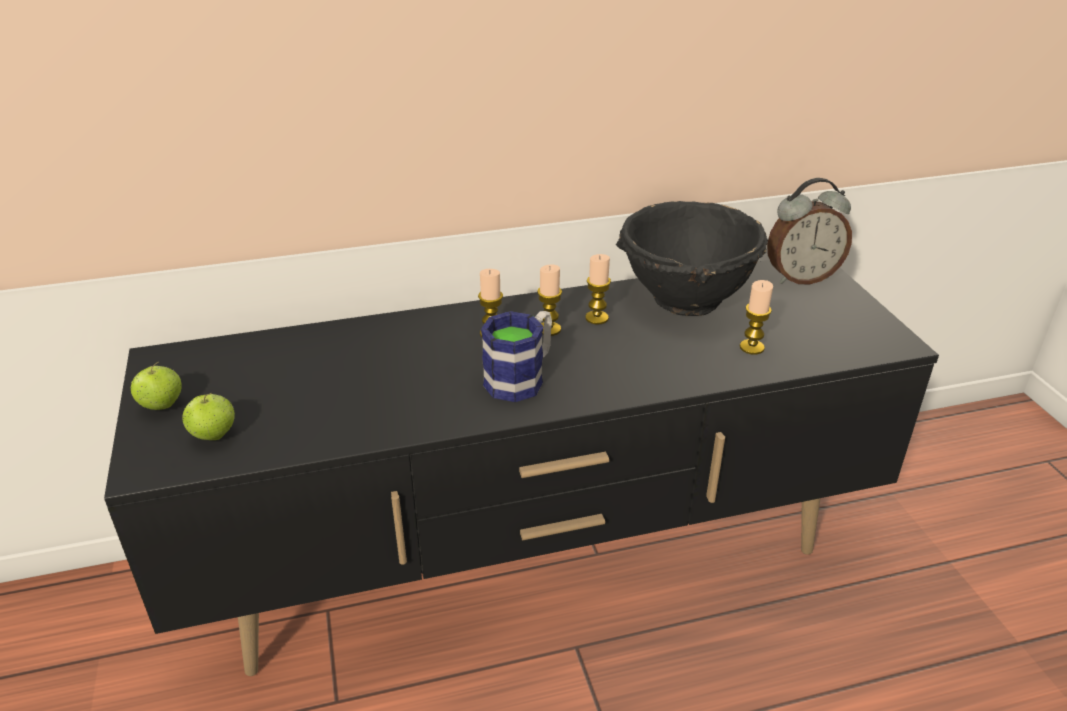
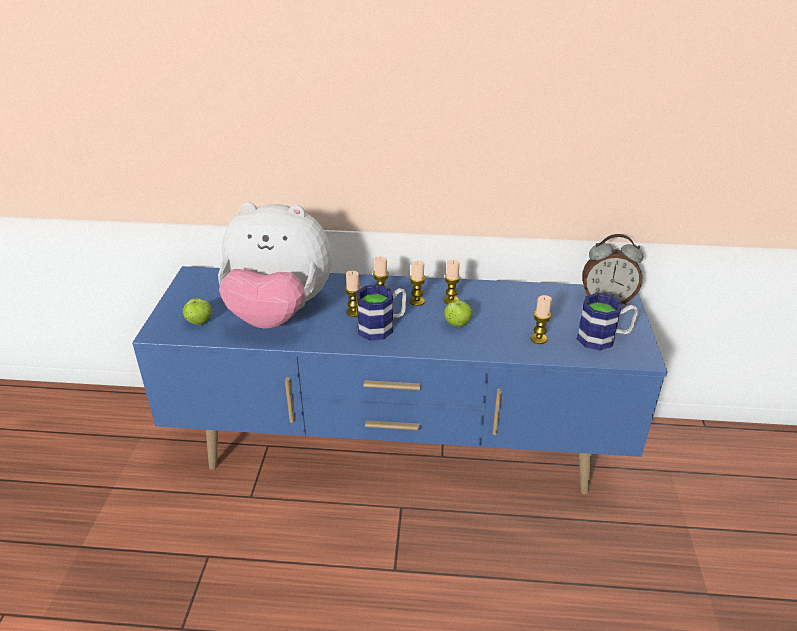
camera: 20 degrees right, 0 degrees up
black tv stand [104,260,939,676] -> blue tv stand [132,266,668,495]
apple [131,361,182,410] -> apple moved to [444,299,472,327]
black bowl [616,201,768,316] -> none
none -> plush toy [218,202,332,328]
none -> candle [345,271,361,317]
none -> mug [577,293,638,351]

